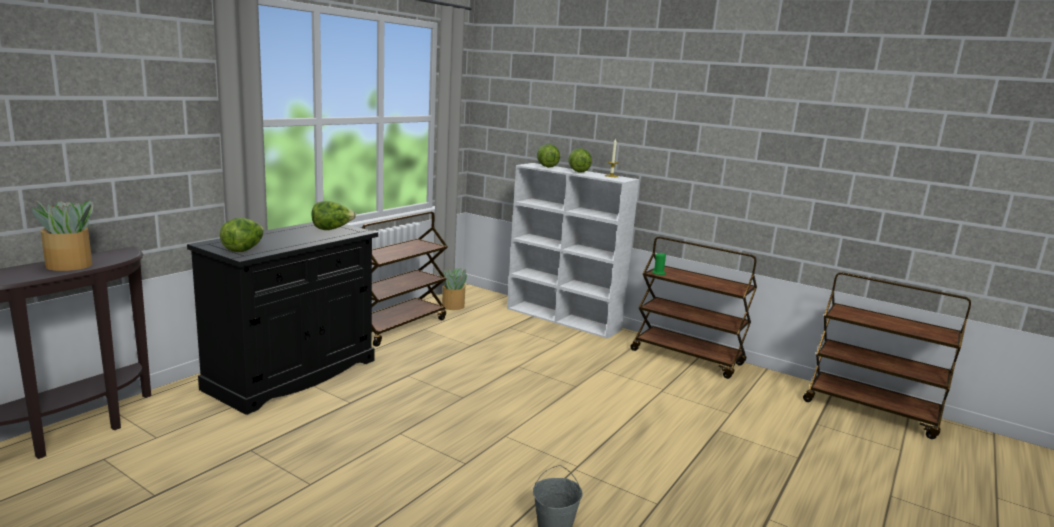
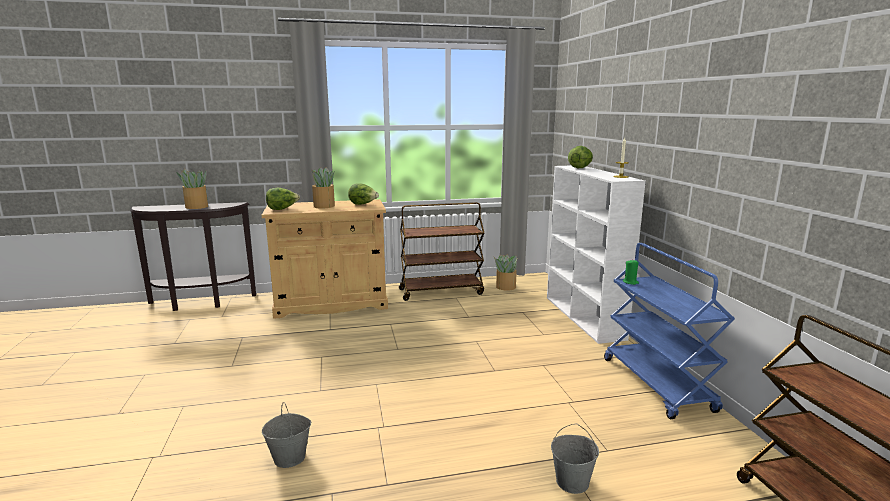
camera: 45 degrees right, 0 degrees up
black cabinet [187,222,378,415] -> beige cabinet [262,199,388,319]
lettuce [568,148,592,173] -> none
brown cart [630,236,757,379] -> blue cart [604,243,735,419]
none -> potted plant [312,167,335,209]
none -> grey bucket [551,424,599,494]

